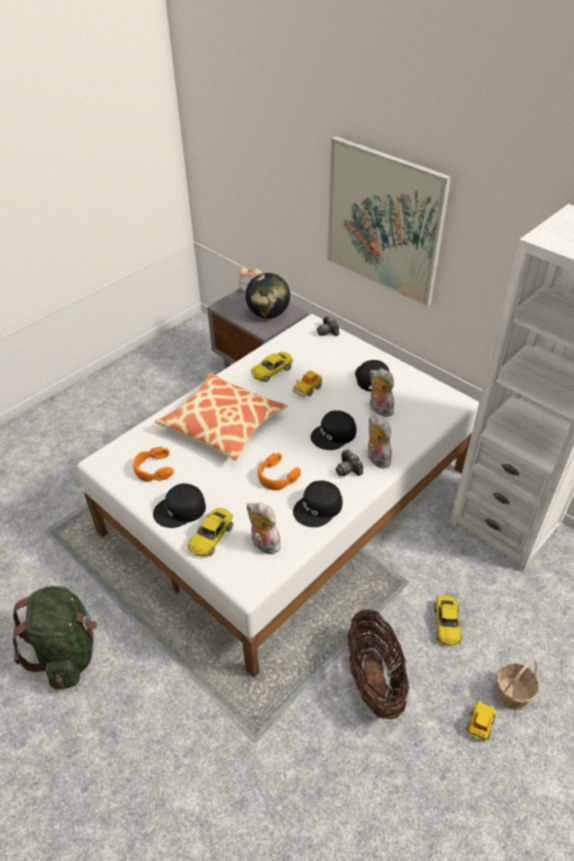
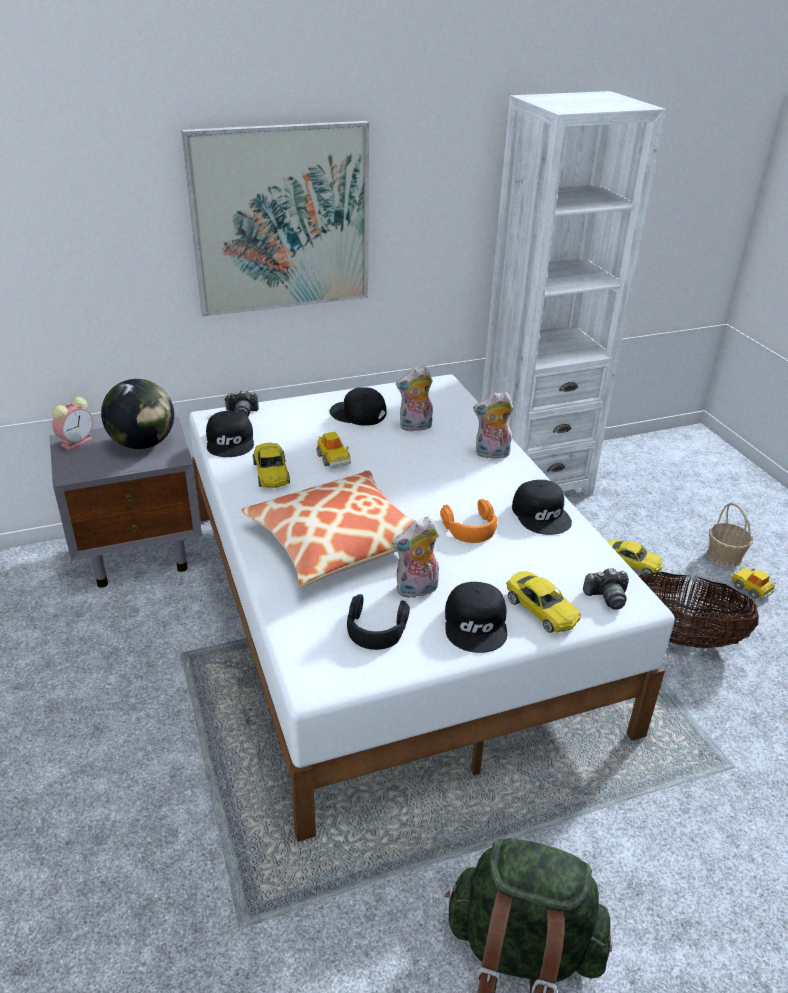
camera: 65 degrees left, 10 degrees down
orange headphones [133,446,174,482] -> black headphones [347,594,410,650]
plush toy [247,503,281,554] -> plush toy moved to [392,516,439,598]
black cap [310,410,356,450] -> black cap moved to [206,411,254,457]
camera [336,449,363,476] -> camera moved to [583,568,629,610]

